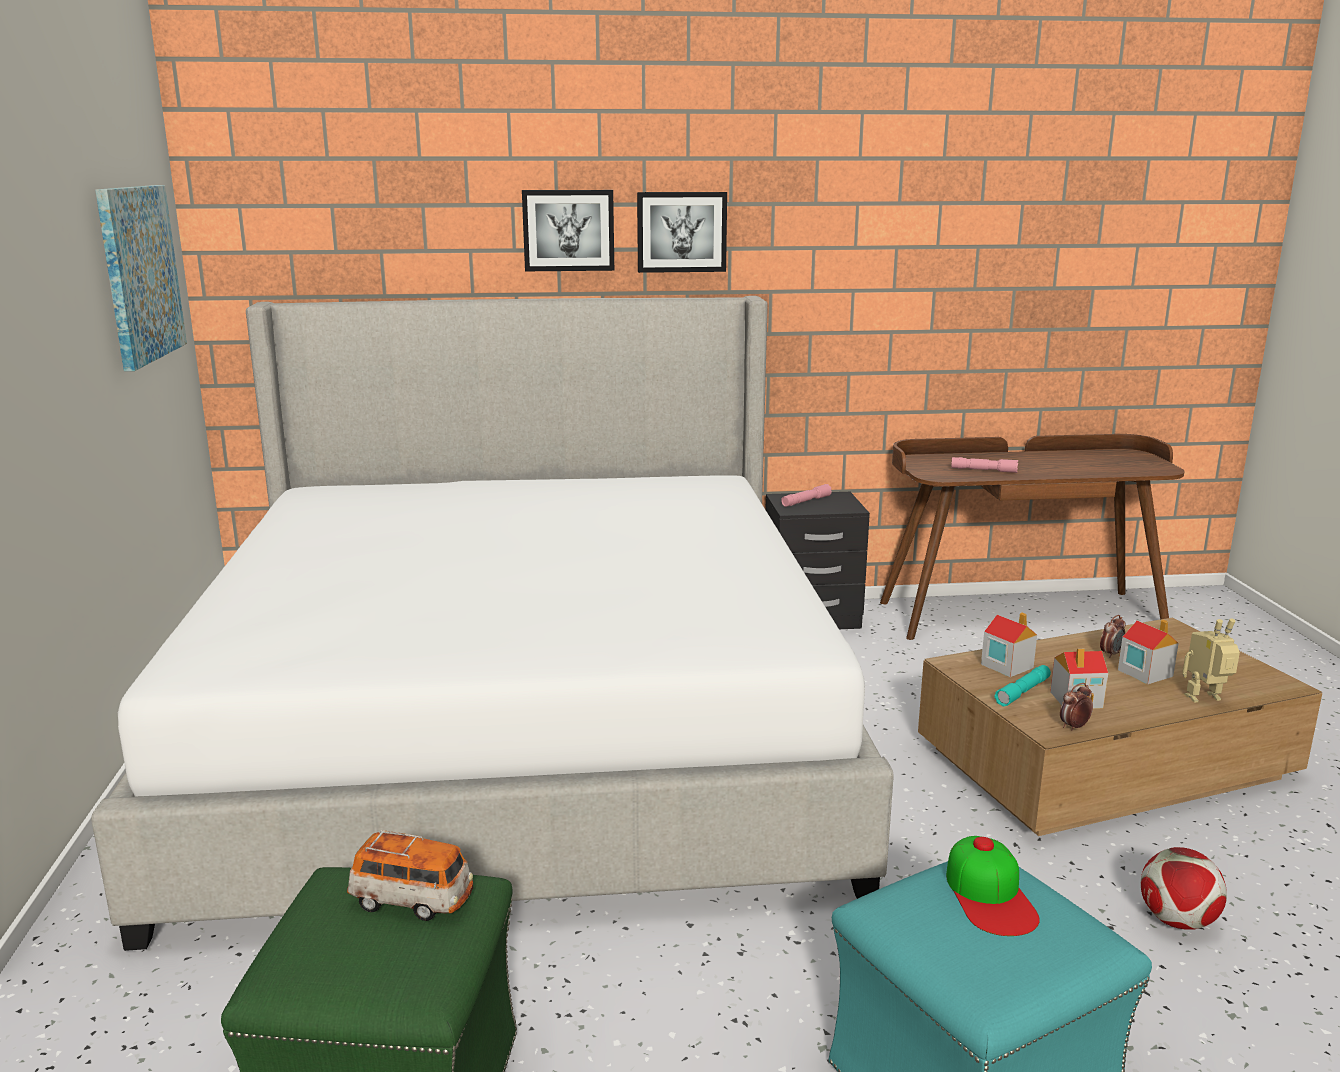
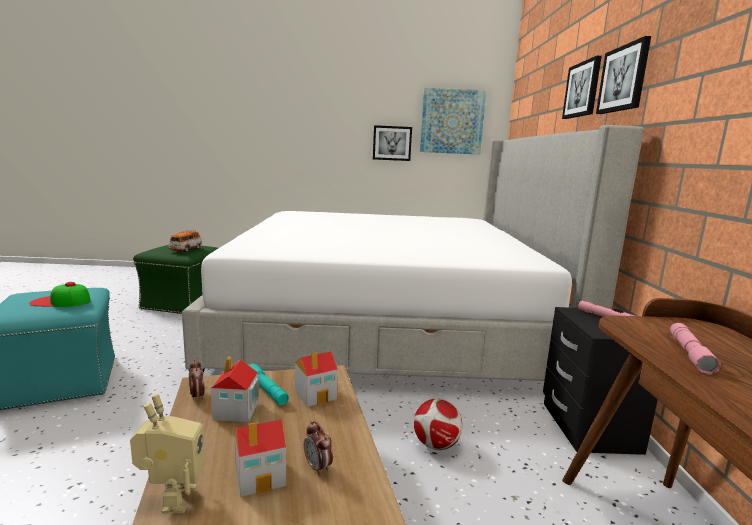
camera: 95 degrees right, 5 degrees down
football [1141,847,1227,930] -> football moved to [414,399,462,450]
none -> picture [373,125,412,161]

